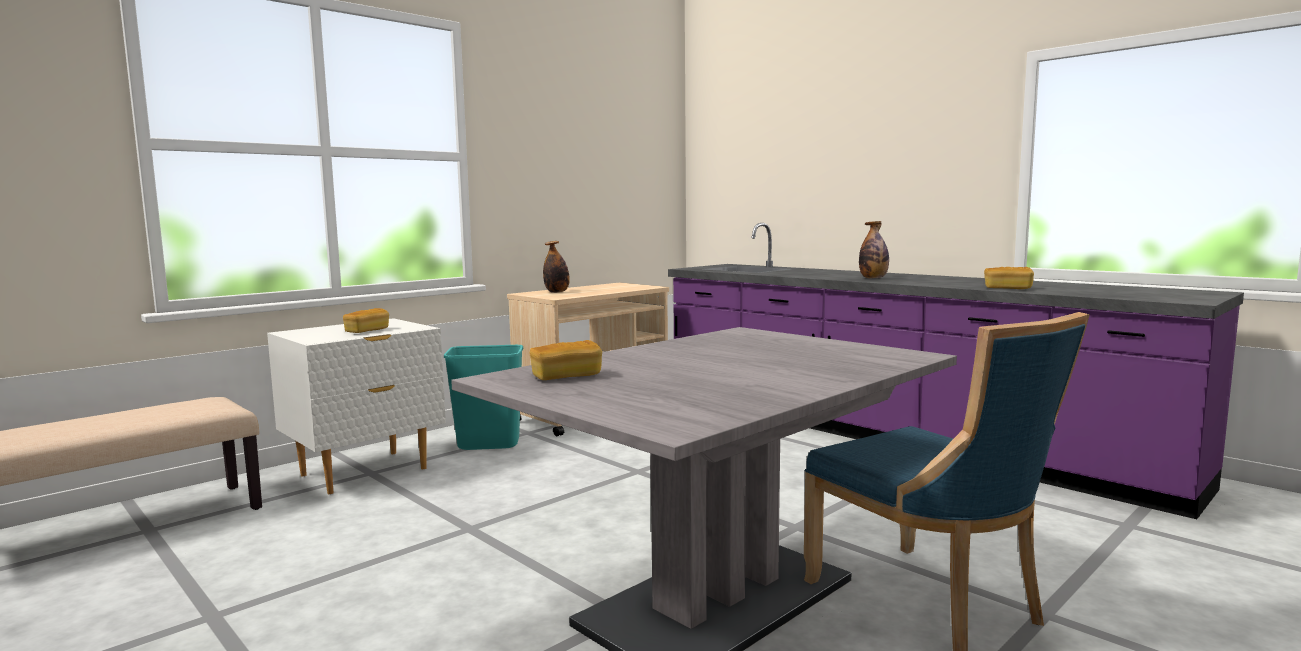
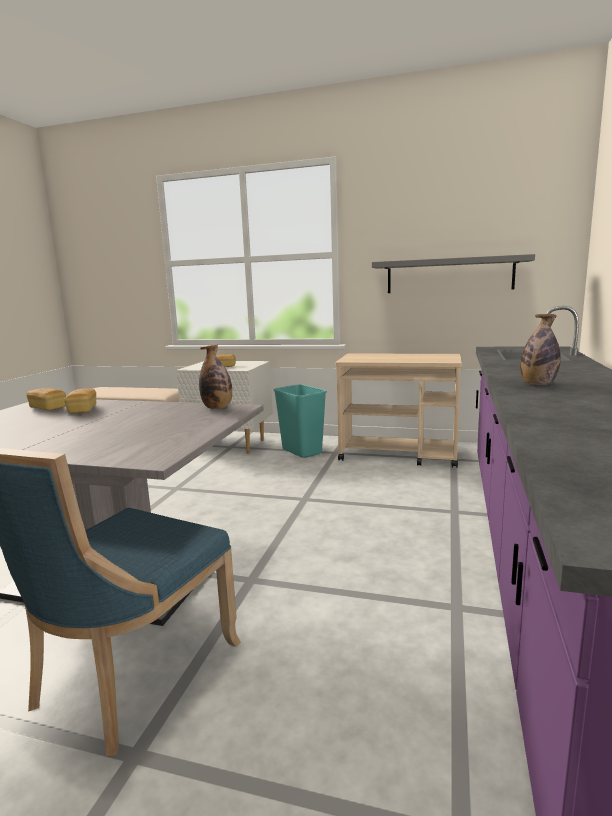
camera: 60 degrees right, 5 degrees up
bottle [543,241,570,293] -> bottle moved to [199,344,232,409]
bread [984,267,1034,289] -> bread moved to [64,388,96,413]
none -> grey shelf [372,254,535,293]

